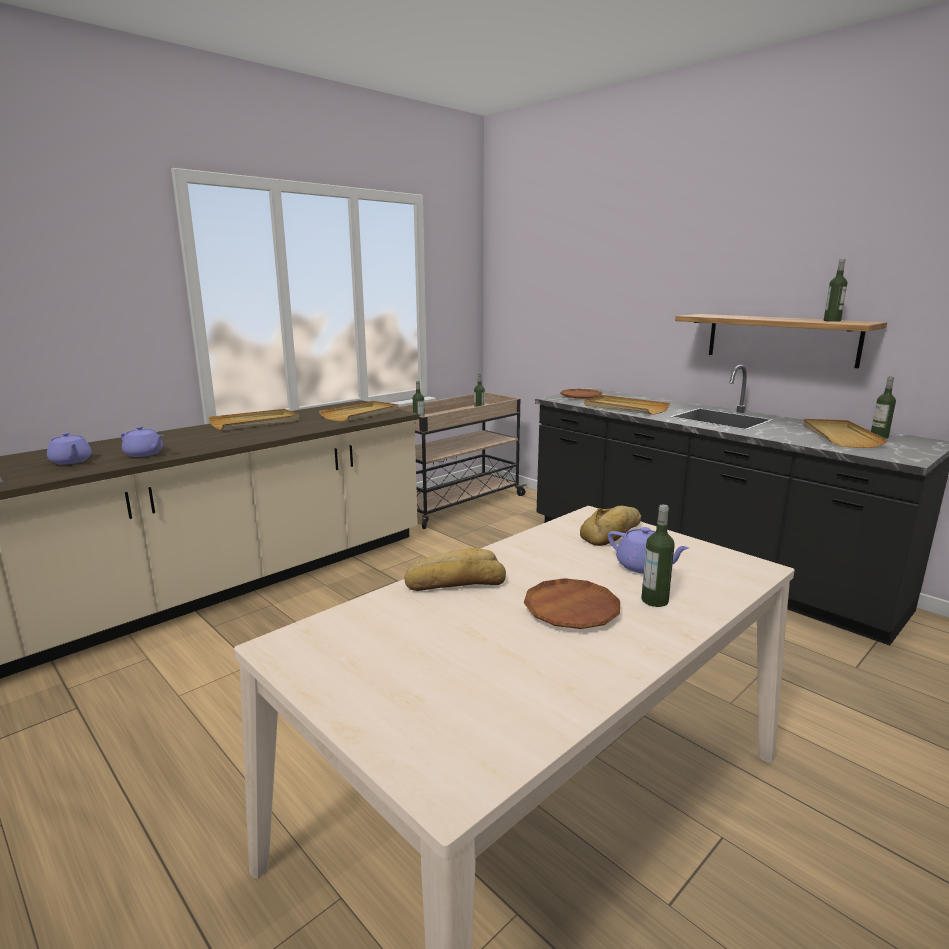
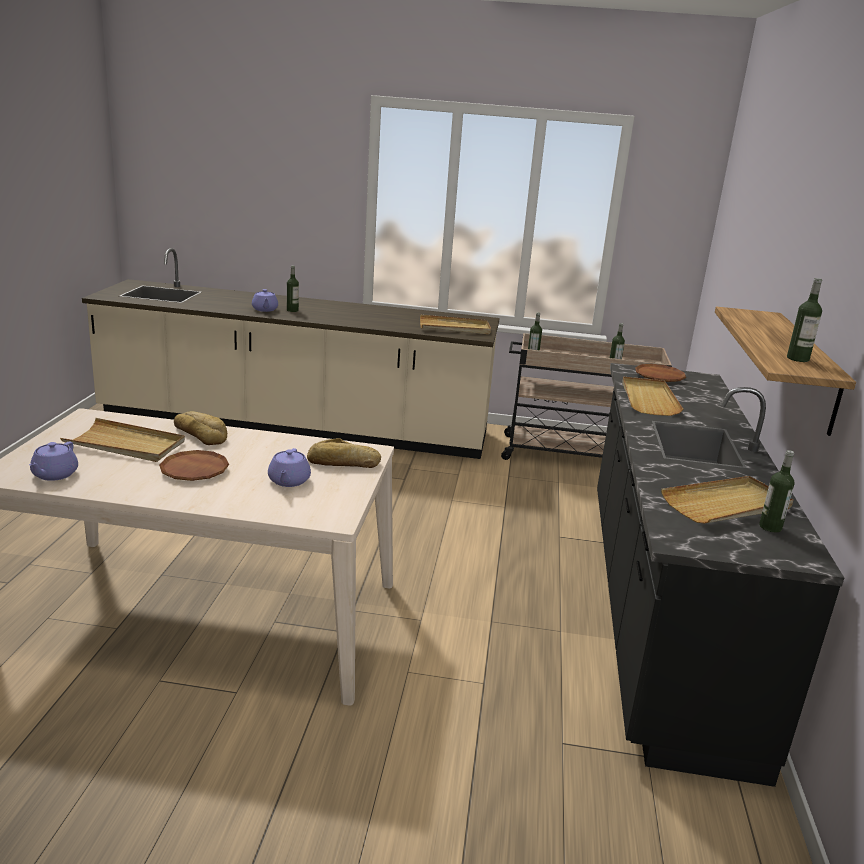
camera: 50 degrees right, 5 degrees up
purple teapot [47,432,92,465] -> purple teapot moved to [29,442,78,481]
beige tray [208,409,300,430] -> beige tray moved to [60,418,185,462]
bottle [641,505,675,607] -> bottle moved to [287,266,299,312]

